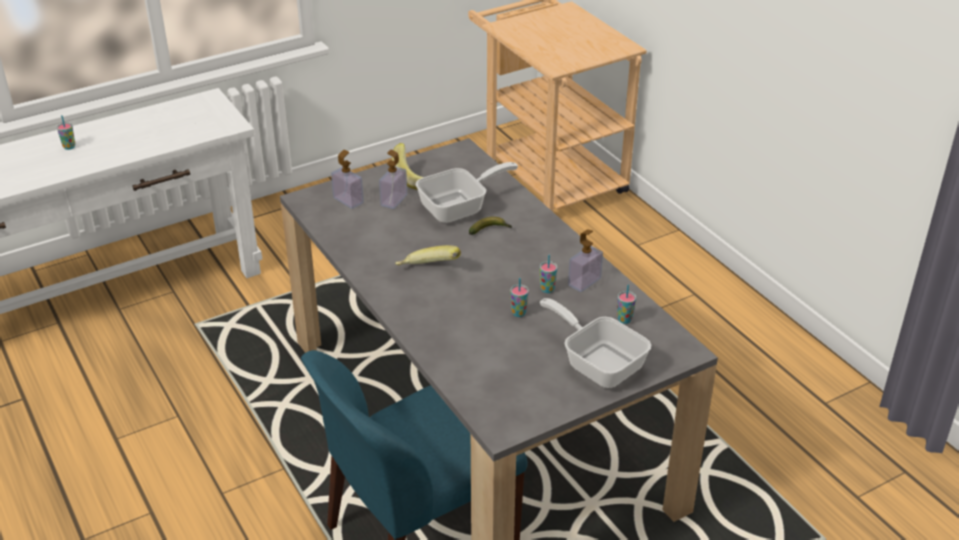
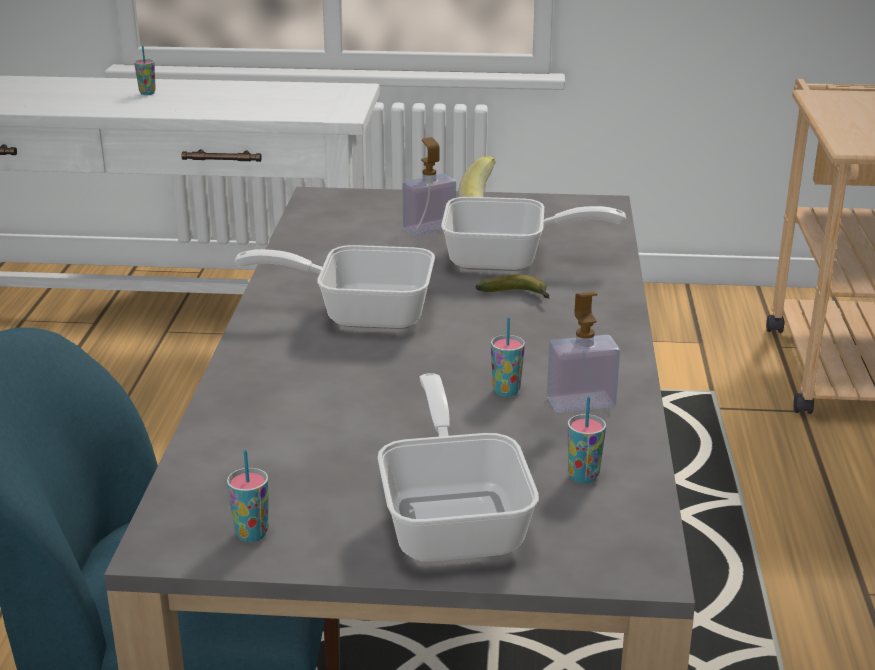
camera: 35 degrees right, 10 degrees down
soap dispenser [331,150,364,209] -> none
banana [396,245,461,265] -> frying pan [235,245,435,329]
cup [510,278,529,317] -> cup moved to [227,450,269,542]

